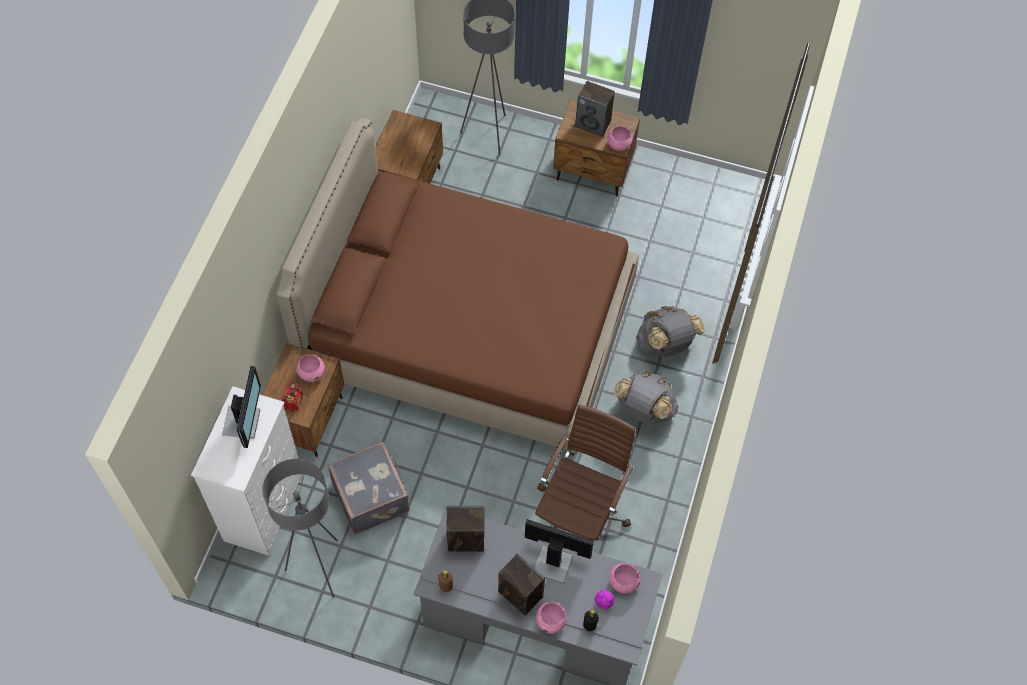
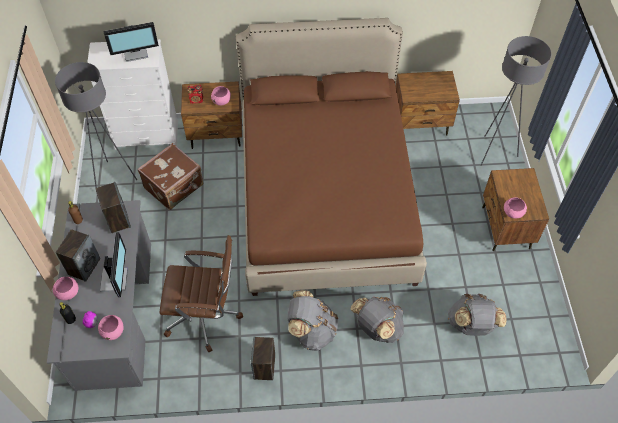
camera: 70 degrees right, 5 degrees down
grey suitcase [328,442,409,534] -> brown suitcase [137,143,203,210]
speaker [575,81,615,137] -> speaker moved to [251,337,275,380]
none -> grey backpack [448,294,506,336]

